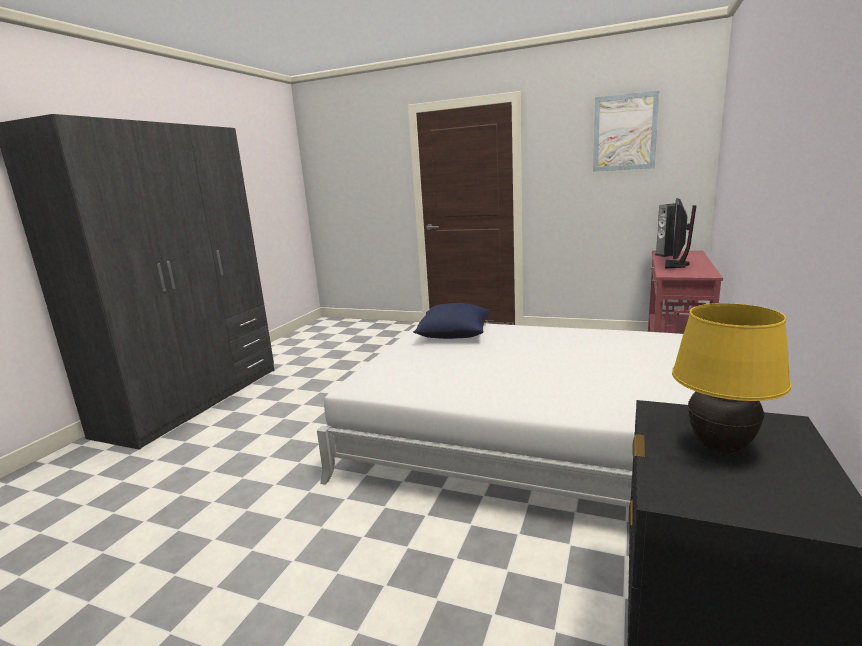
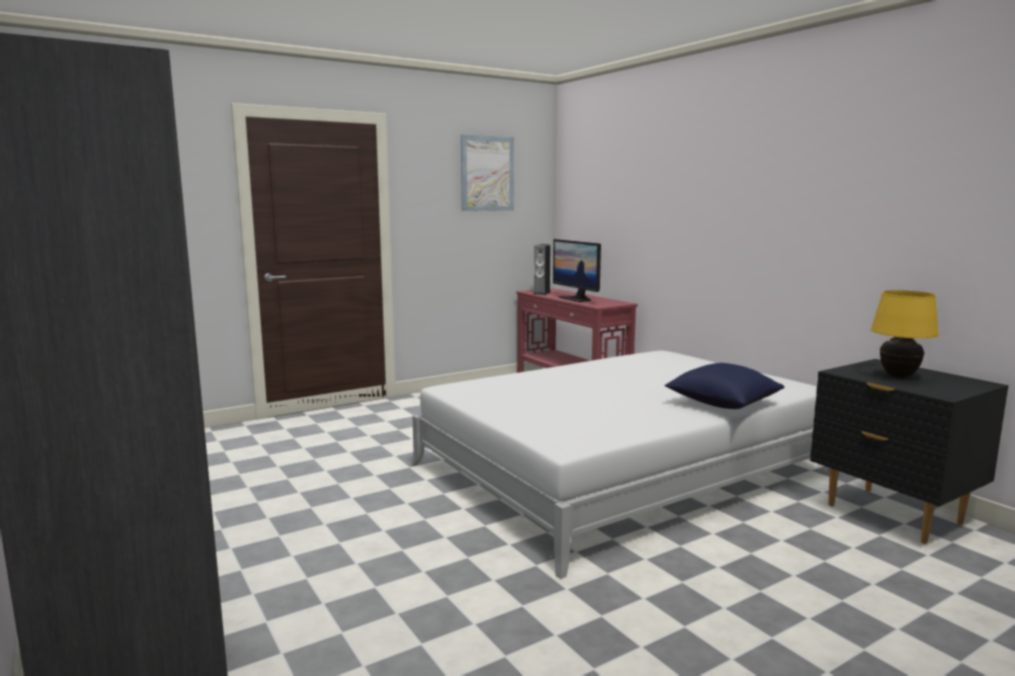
camera: 55 degrees left, 5 degrees down
blue pillow [413,303,490,339] -> blue pillow moved to [665,363,785,409]

